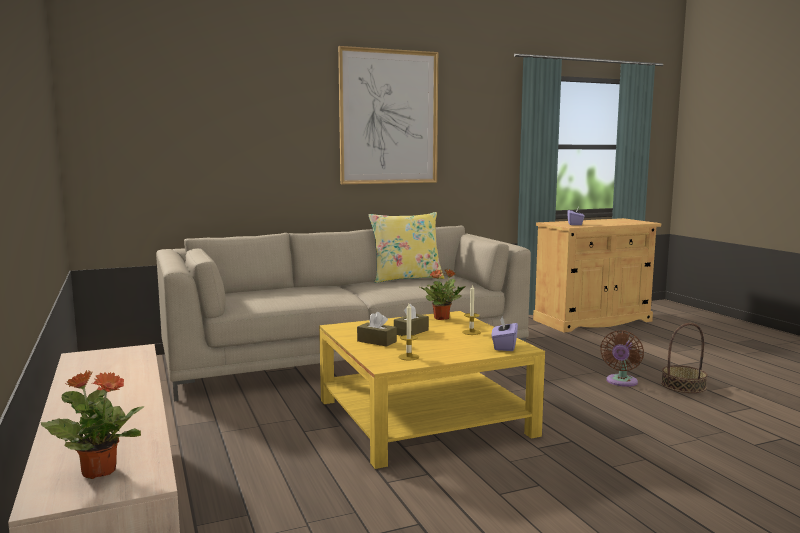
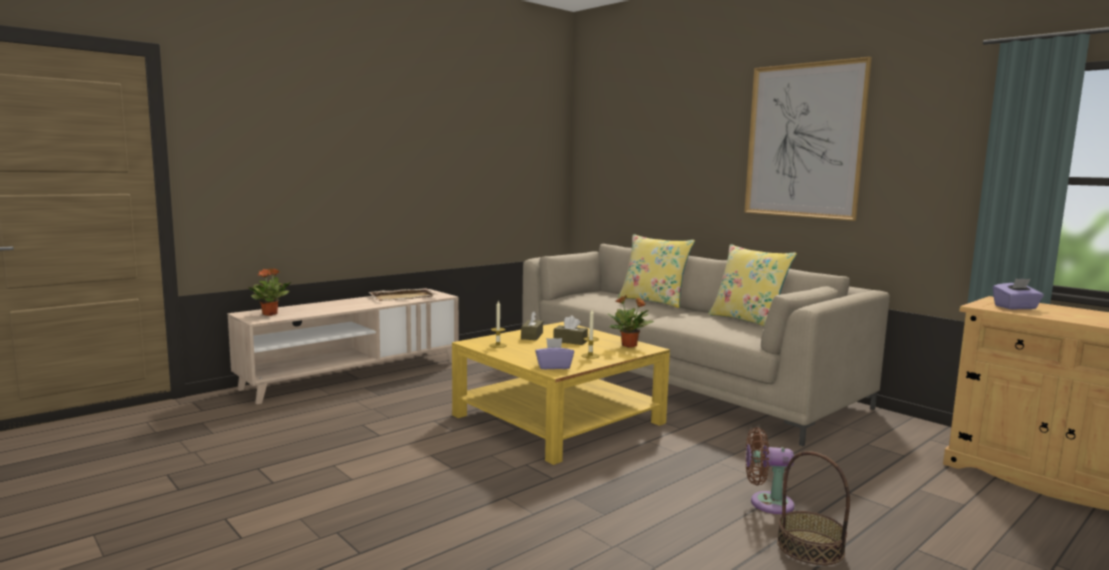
camera: 70 degrees right, 0 degrees up
none -> beige tray [368,288,438,301]
none -> yellow pillow [617,234,695,308]

